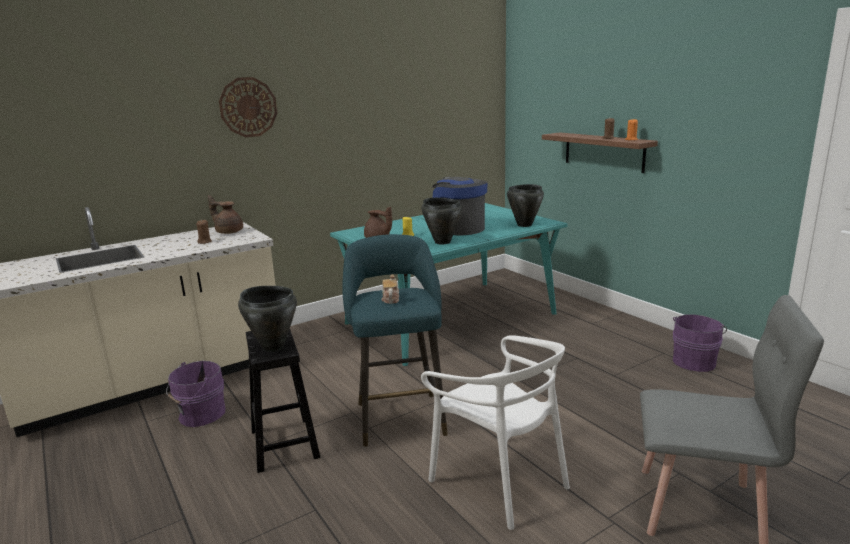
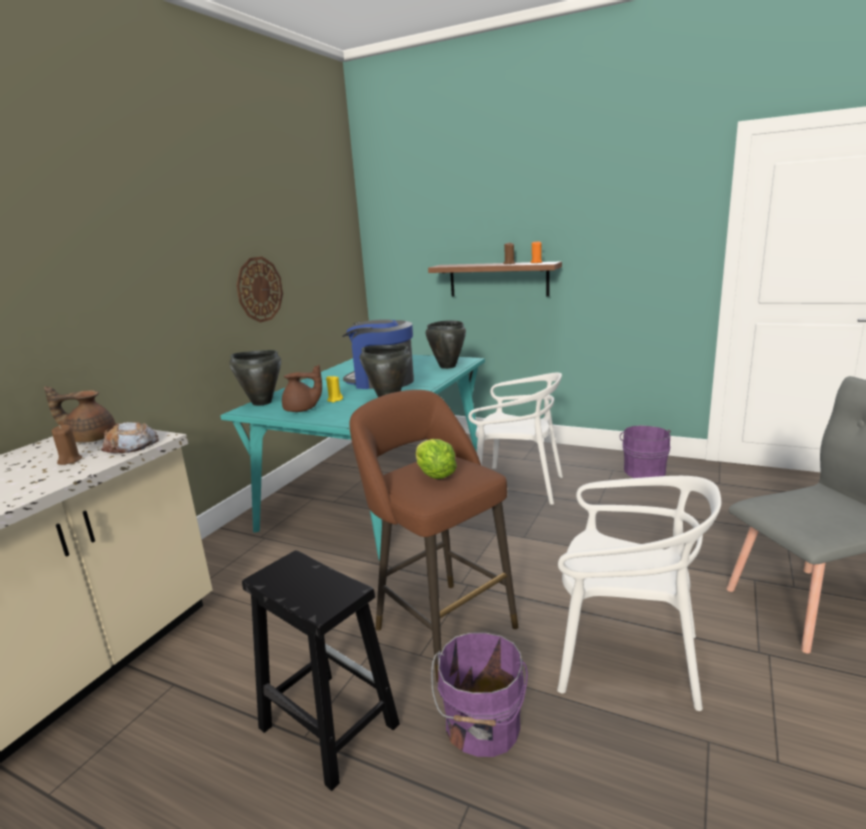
camera: 30 degrees left, 0 degrees up
purple bucket [166,361,225,427] -> purple bucket moved to [431,632,528,757]
wall clock [219,77,277,137] -> wall clock moved to [237,256,283,323]
black cooking pot [238,286,297,352] -> black cooking pot moved to [229,350,281,406]
turquoise stool [342,234,448,447] -> brown stool [349,390,518,682]
teapot [382,274,399,304] -> lettuce [415,439,457,479]
none -> bread [101,422,159,453]
none -> white chair [468,373,563,505]

